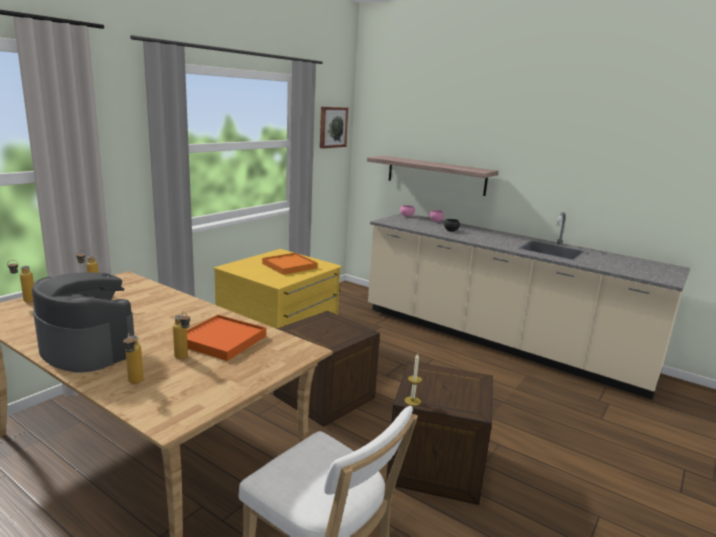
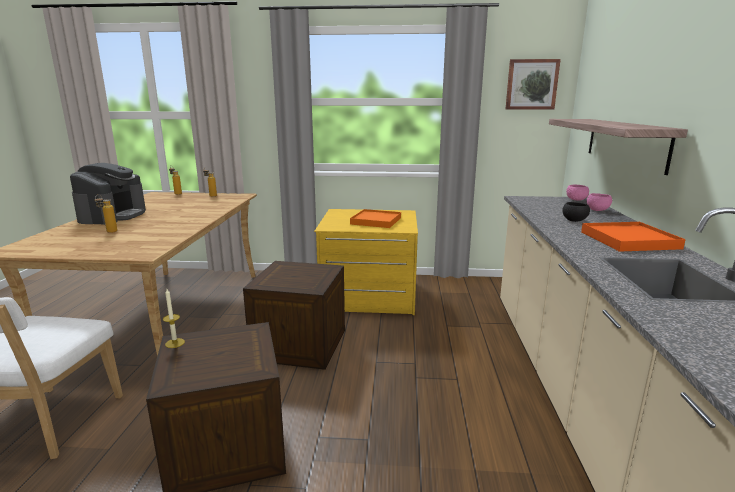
camera: 60 degrees right, 0 degrees up
bottle [123,333,144,384] -> none
orange tray [187,315,266,361] -> orange tray moved to [581,222,686,252]

